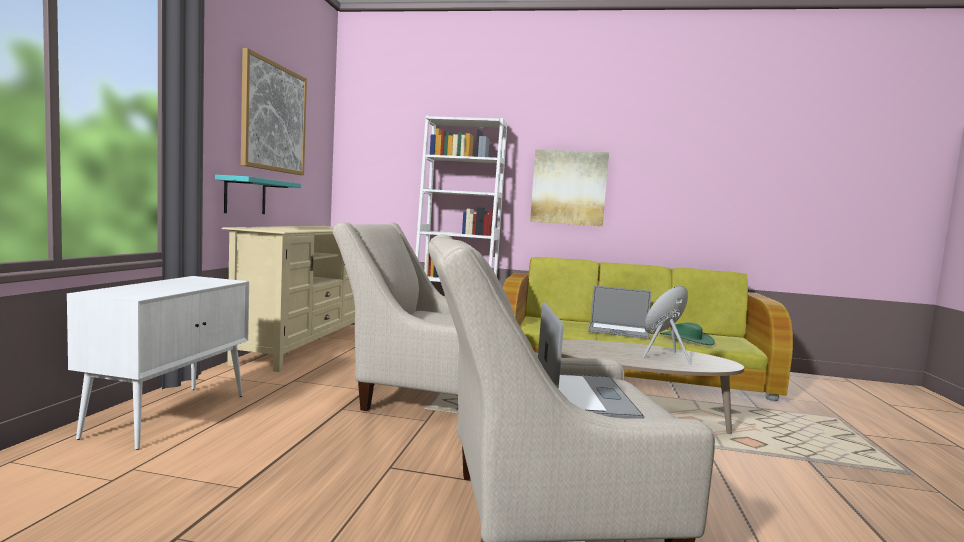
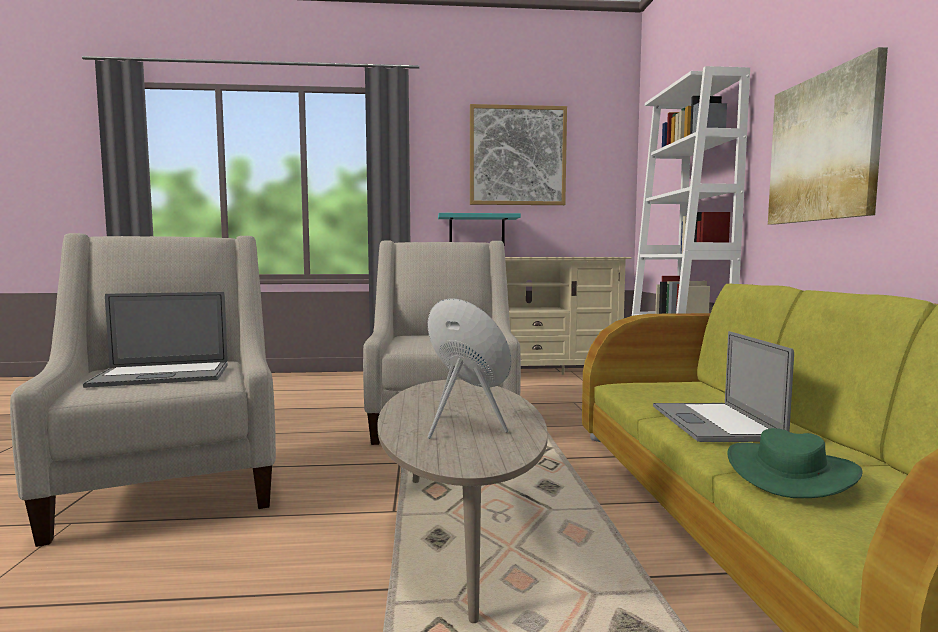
camera: 75 degrees right, 0 degrees up
white cabinet [67,276,249,450] -> none

